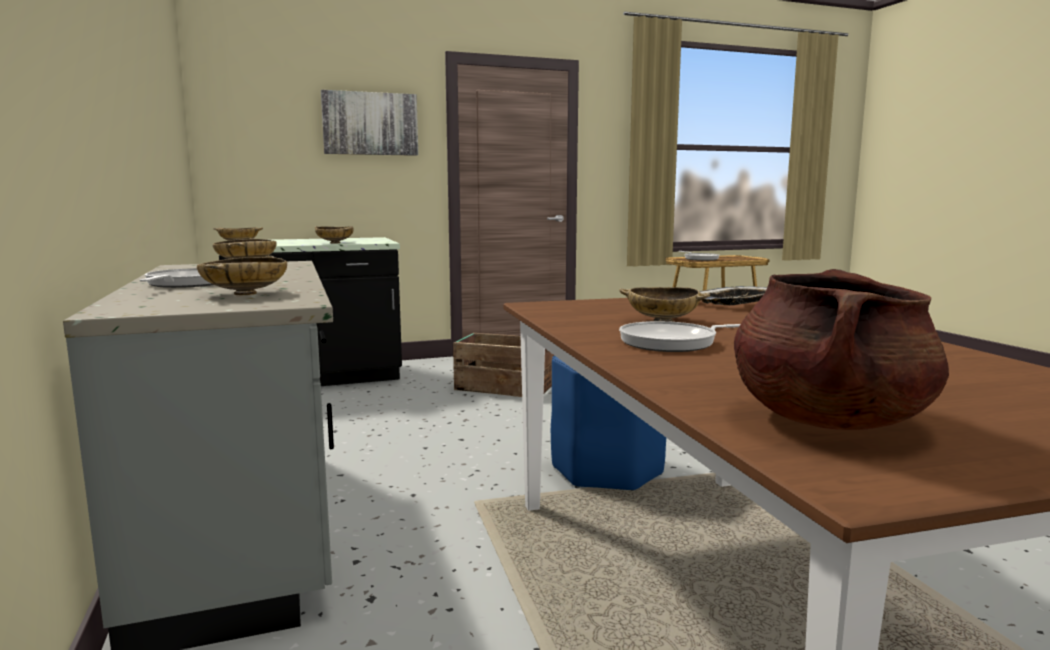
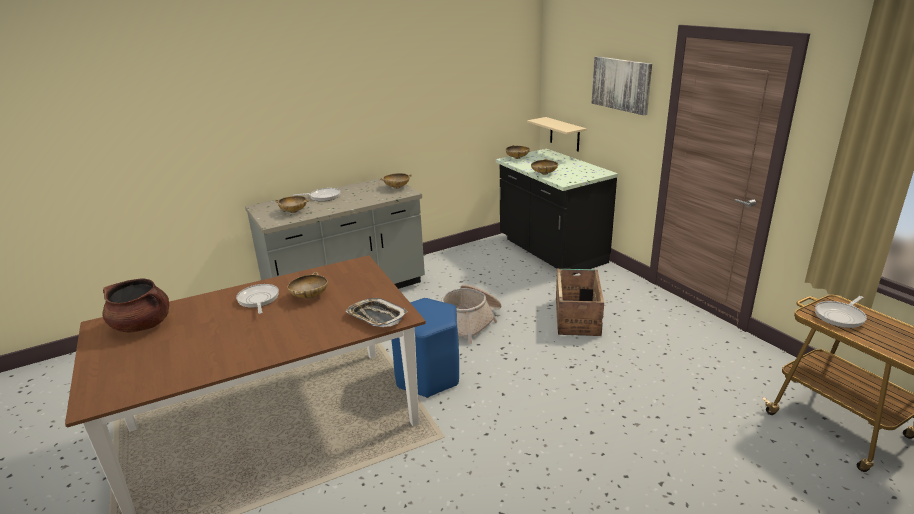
camera: 80 degrees right, 15 degrees up
none -> basket [441,284,501,344]
none -> beige shelf [527,117,586,152]

